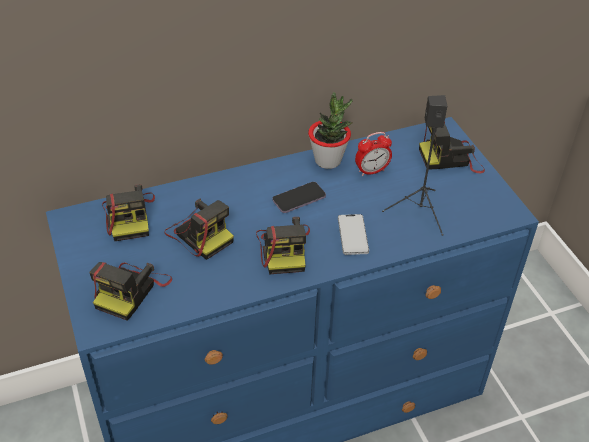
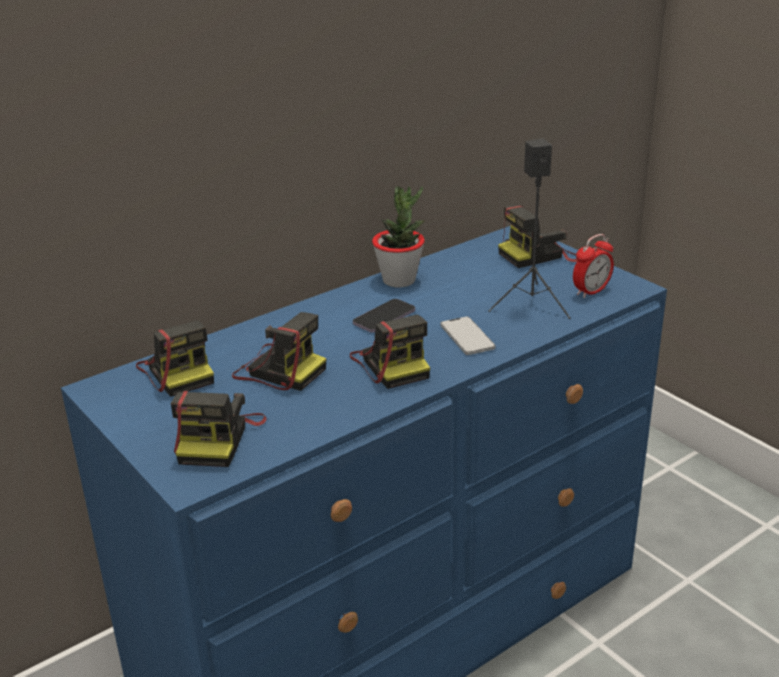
camera: 15 degrees left, 15 degrees down
alarm clock [355,132,392,176] -> alarm clock moved to [573,234,614,298]

